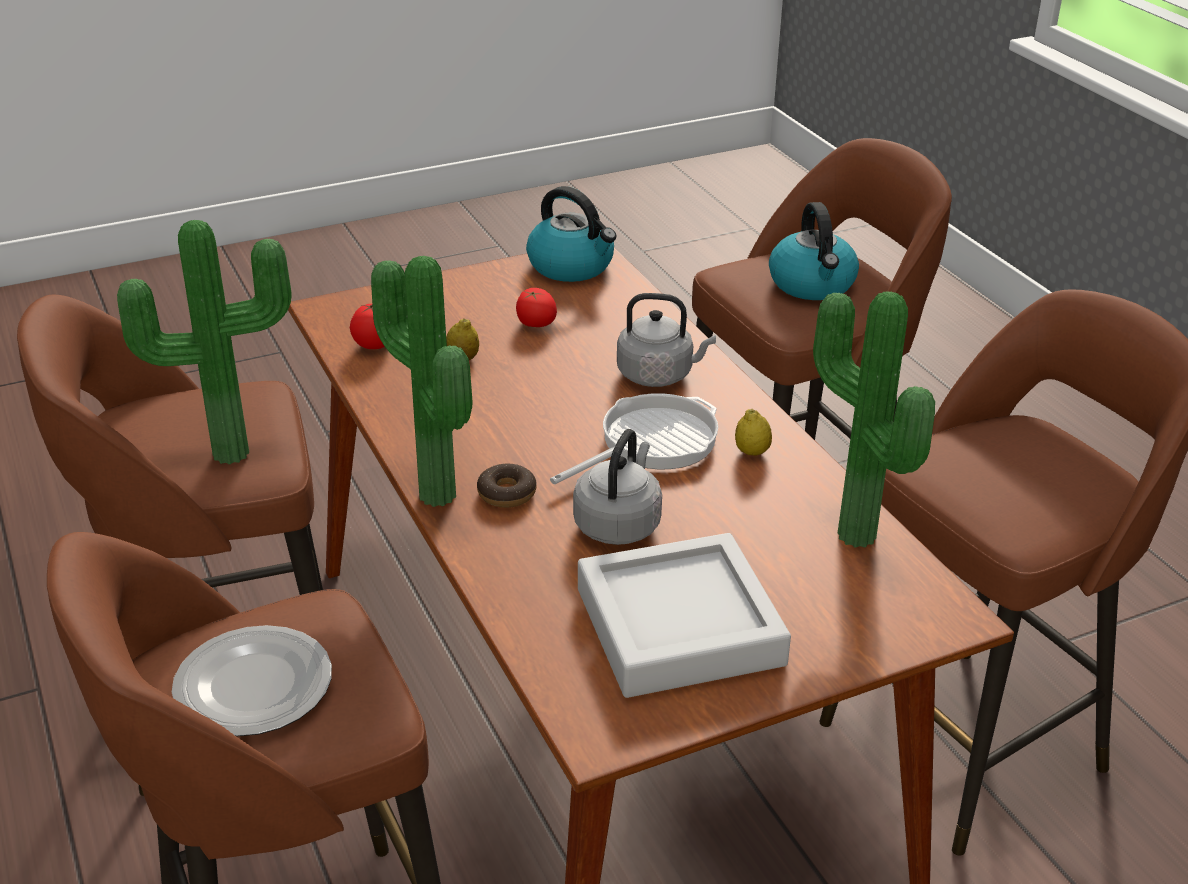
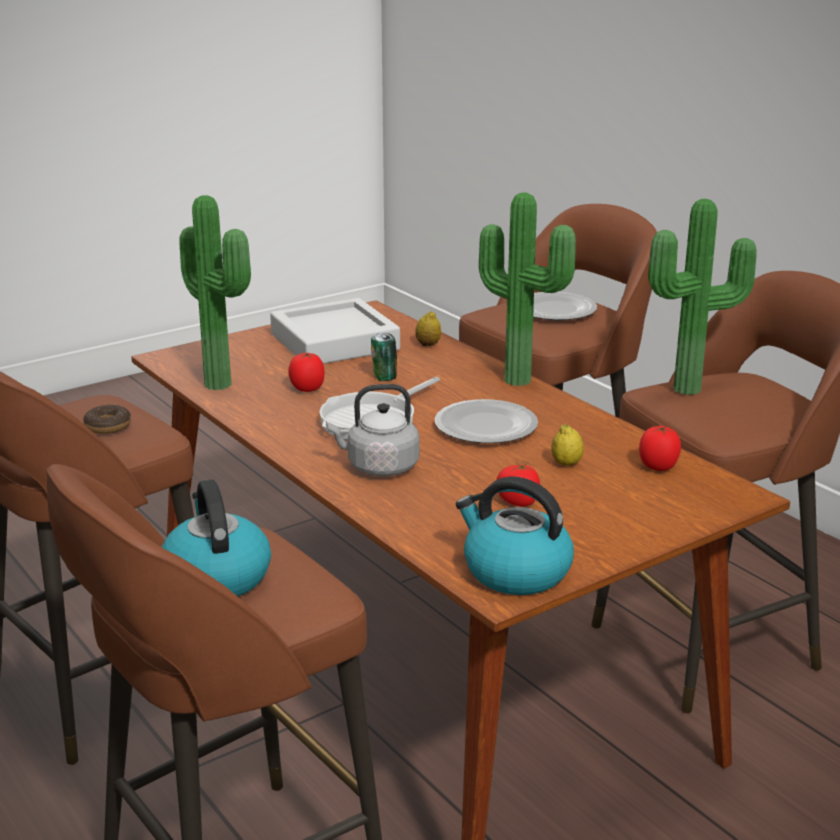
camera: 170 degrees right, 10 degrees down
donut [477,464,536,508] -> donut moved to [83,405,131,434]
grey kettle [573,429,662,545] -> can [371,333,397,381]
lemon [735,409,772,456] -> lemon moved to [415,311,441,346]
none -> tomato [288,352,324,392]
none -> plate [435,399,538,443]

